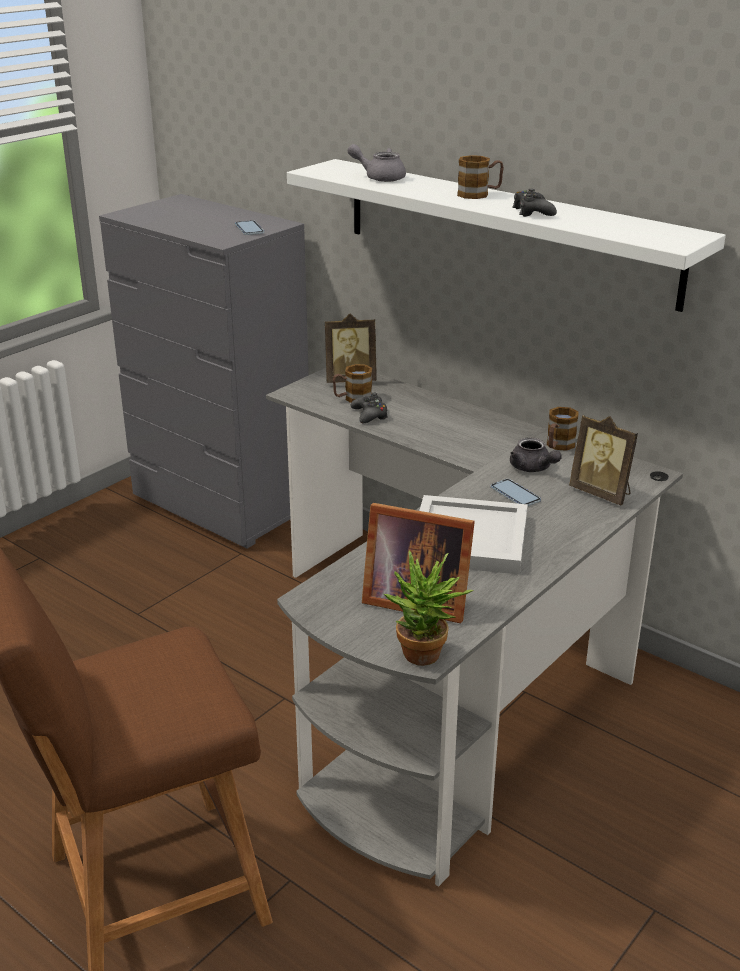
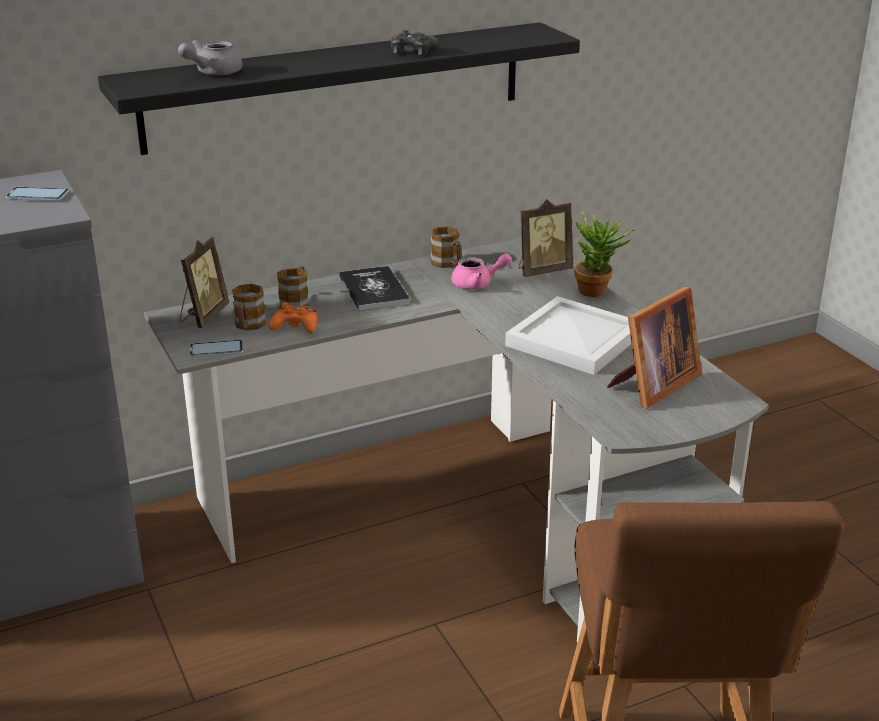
camera: 65 degrees left, 0 degrees up
white shelf [287,159,726,312] -> black shelf [98,22,580,155]
black game controller [351,393,388,423] -> orange game controller [269,302,317,334]
potted plant [384,551,474,666] -> potted plant moved to [574,212,636,297]
mug [457,155,504,199] -> mug moved to [277,266,309,309]
phone [491,479,541,506] -> phone moved to [189,340,243,357]
grey teapot [510,437,562,472] -> pink teapot [451,253,512,290]
none -> book [339,266,410,311]

